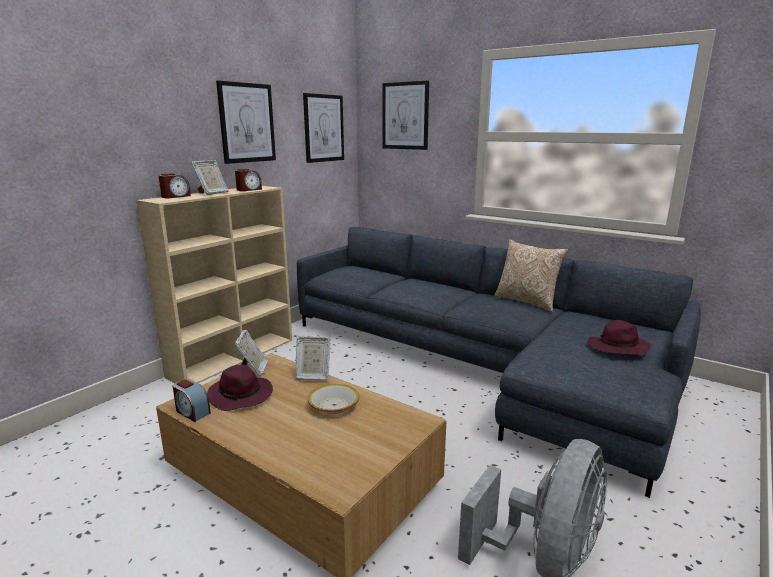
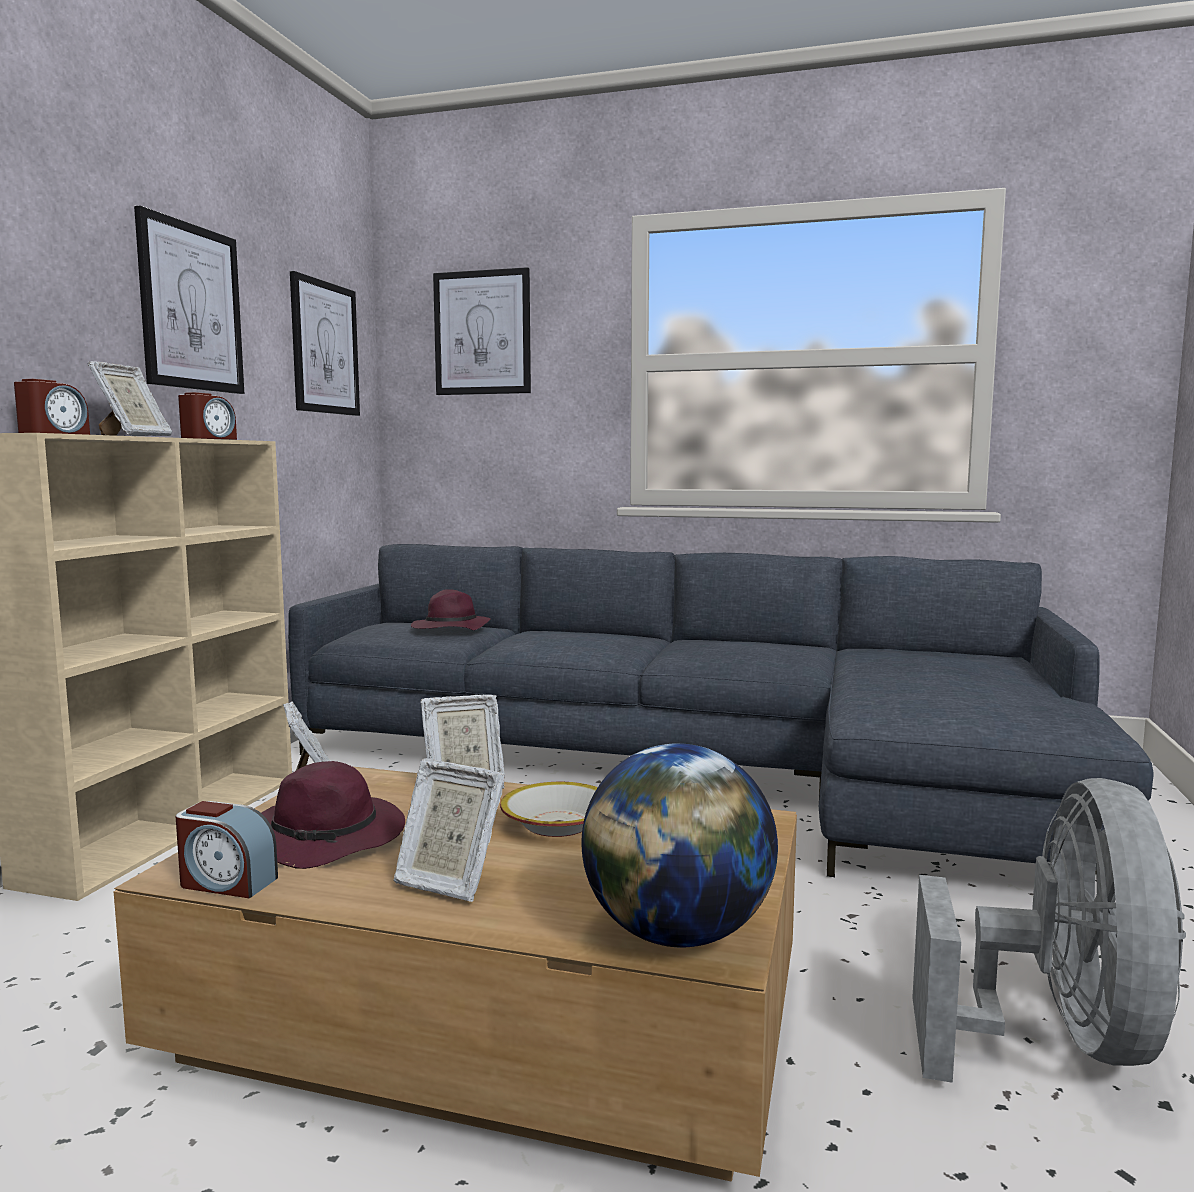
camera: 20 degrees left, 10 degrees down
pillow [494,239,568,312] -> none
purple hat [588,320,651,356] -> purple hat moved to [411,589,491,630]
none -> picture frame [394,758,505,902]
none -> globe [581,743,778,948]

